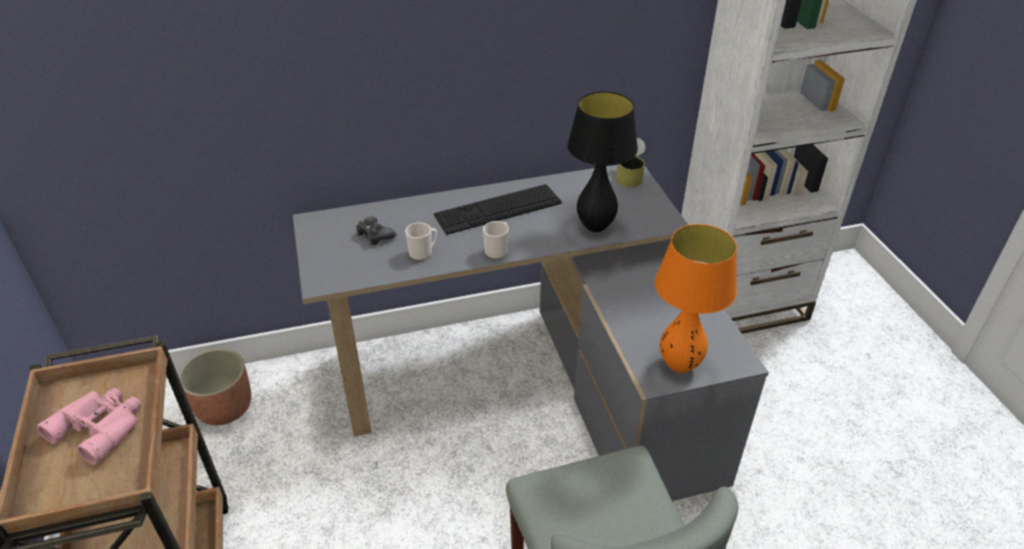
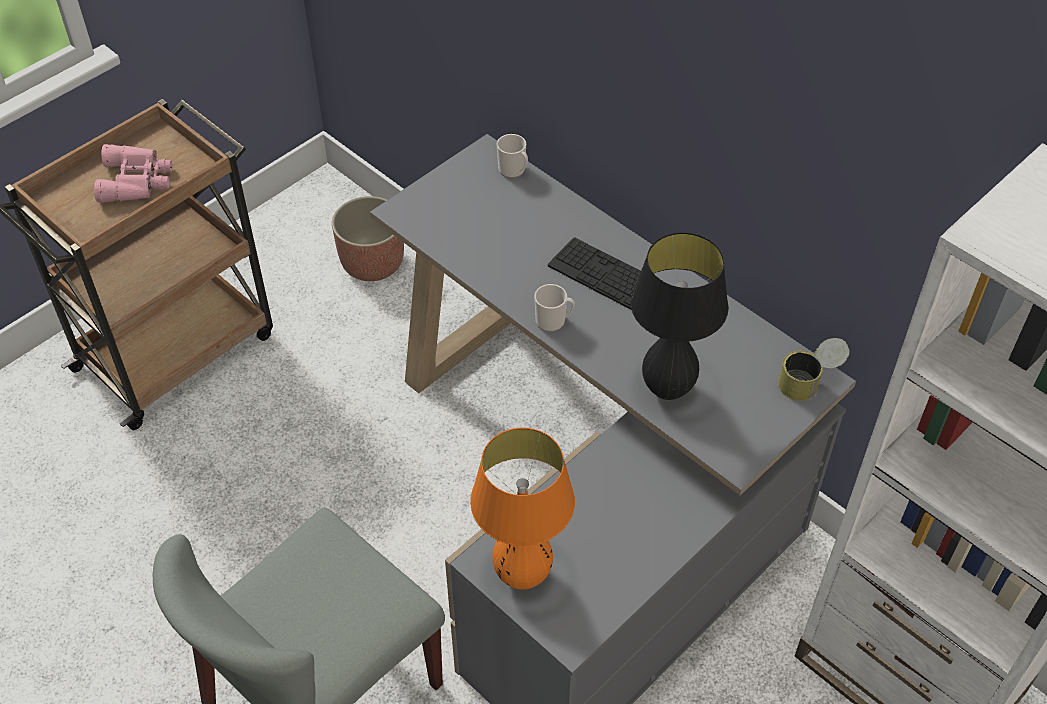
camera: 60 degrees right, 10 degrees up
black game controller [356,216,397,245] -> none
mug [405,222,437,260] -> mug moved to [497,134,528,178]

